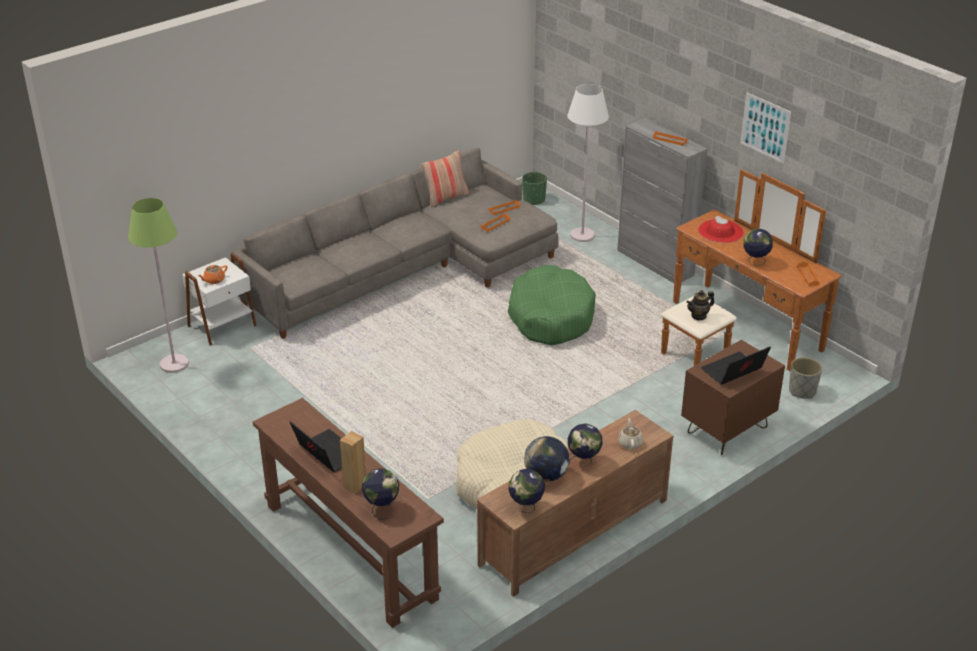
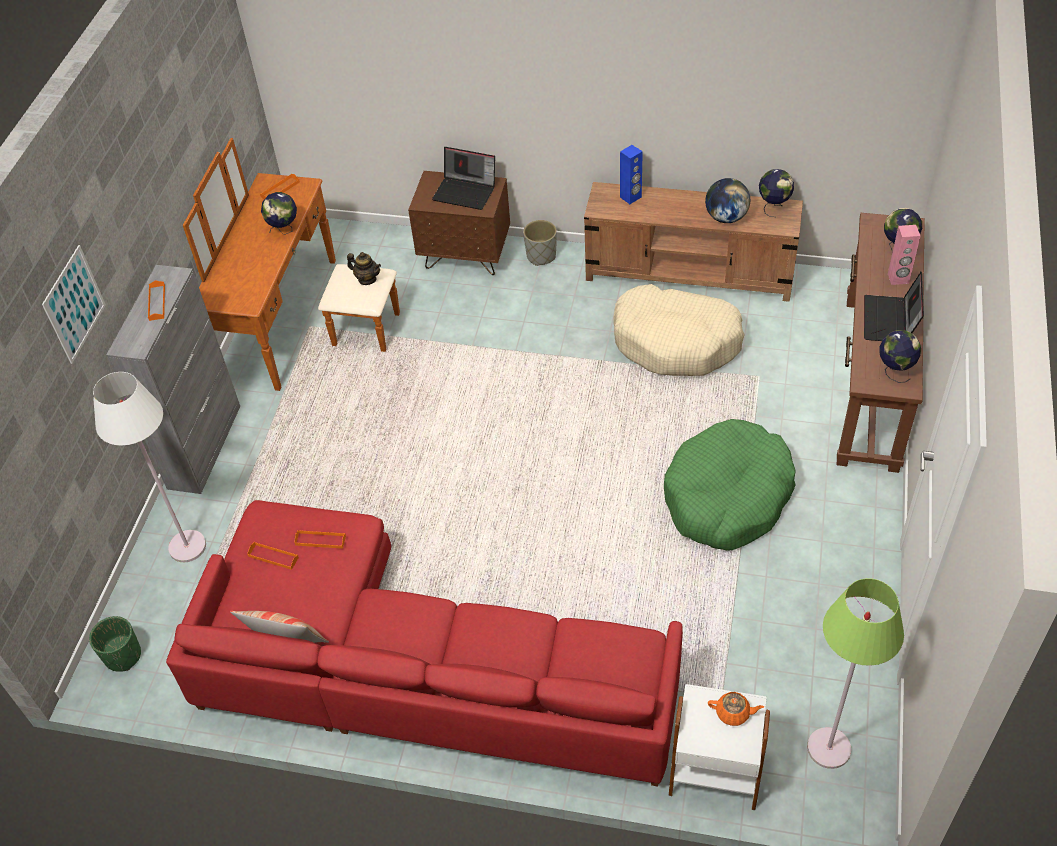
camera: 125 degrees left, 15 degrees up
grey sofa [232,148,559,339] -> red sofa [166,500,683,787]
brown speaker [340,431,366,494] -> pink speaker [888,225,920,285]
green dog bed [508,265,596,345] -> green dog bed moved to [664,419,796,550]
globe [568,424,603,466] -> globe moved to [879,330,921,383]
beige teapot [618,418,643,449] -> blue speaker [620,145,643,204]
red hat [698,216,744,243] -> none
picture [740,93,791,163] -> picture moved to [42,245,106,364]
grey planter [789,357,822,399] -> grey planter moved to [523,220,557,266]

